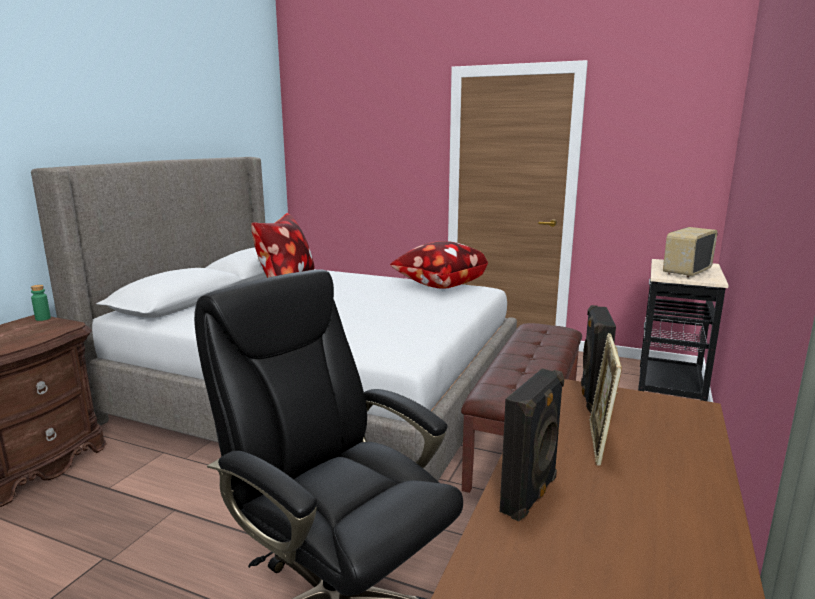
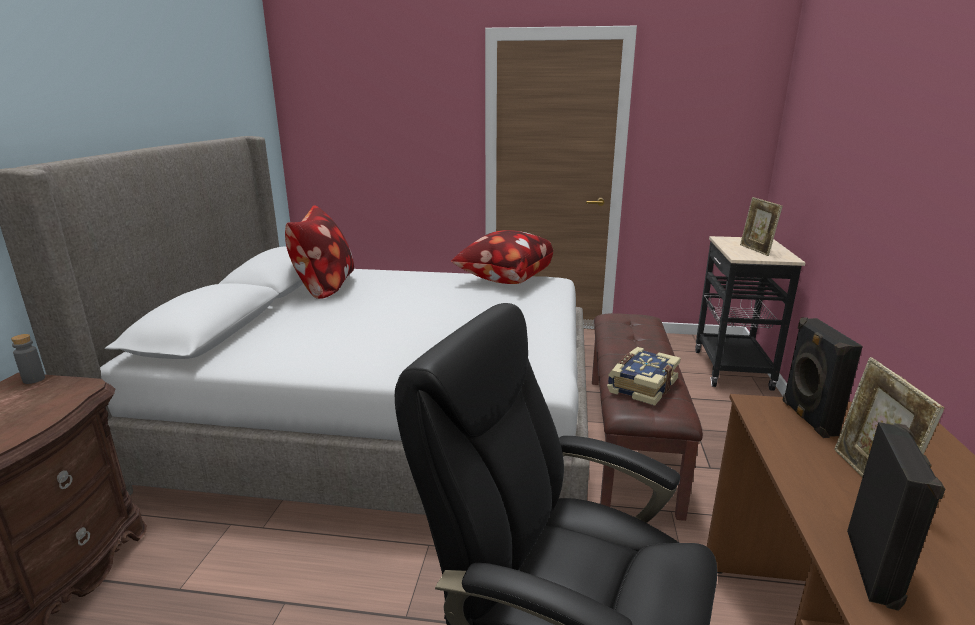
camera: 15 degrees left, 5 degrees up
green bottle [31,285,51,321] -> grey bottle [11,334,45,384]
radio [663,227,718,278] -> picture frame [740,197,783,256]
none -> book [607,347,681,406]

